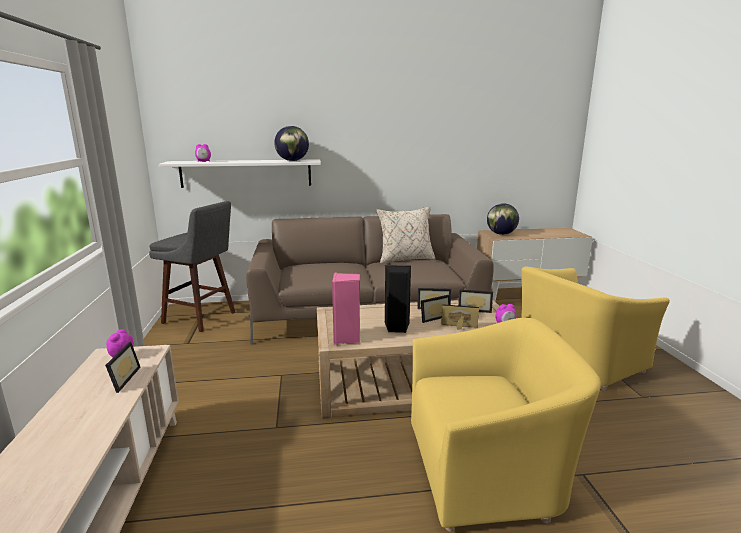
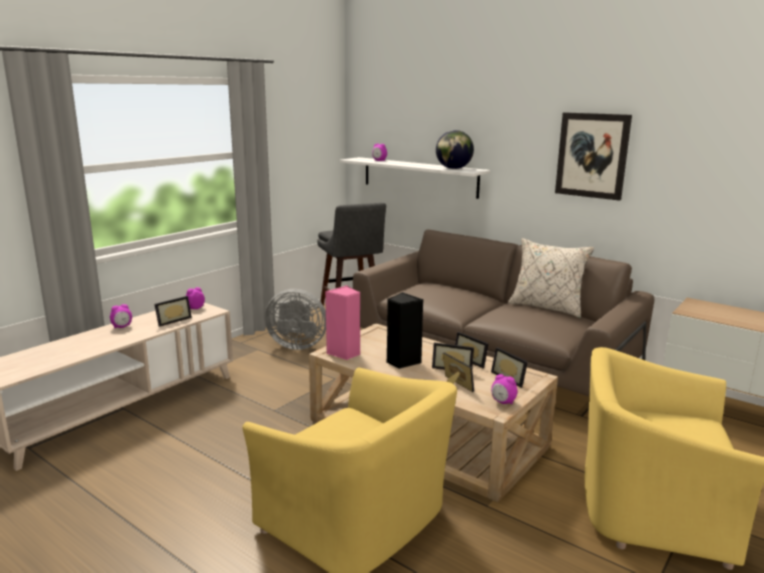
camera: 45 degrees right, 0 degrees up
globe [487,203,519,235] -> none
none -> alarm clock [110,304,132,328]
none -> grey fan [265,289,326,350]
none -> picture [555,112,632,201]

